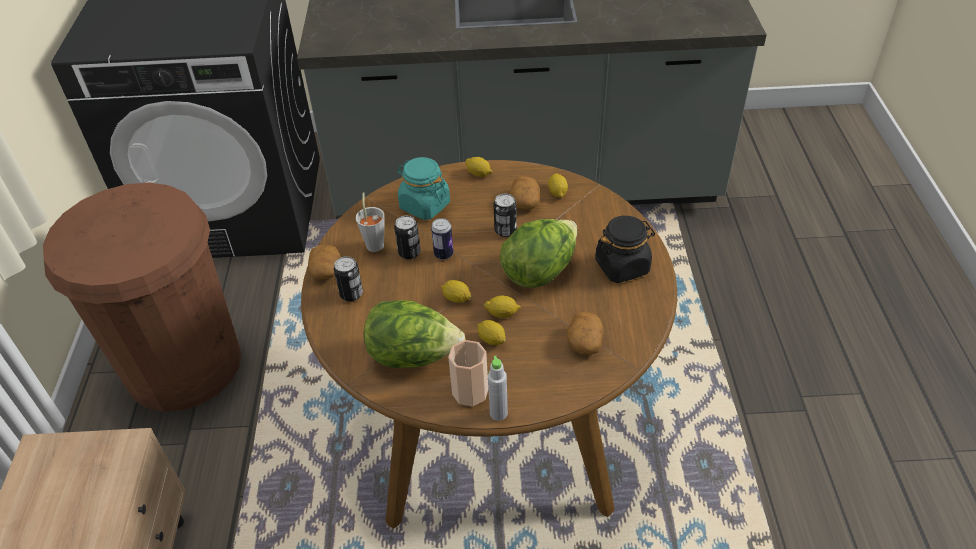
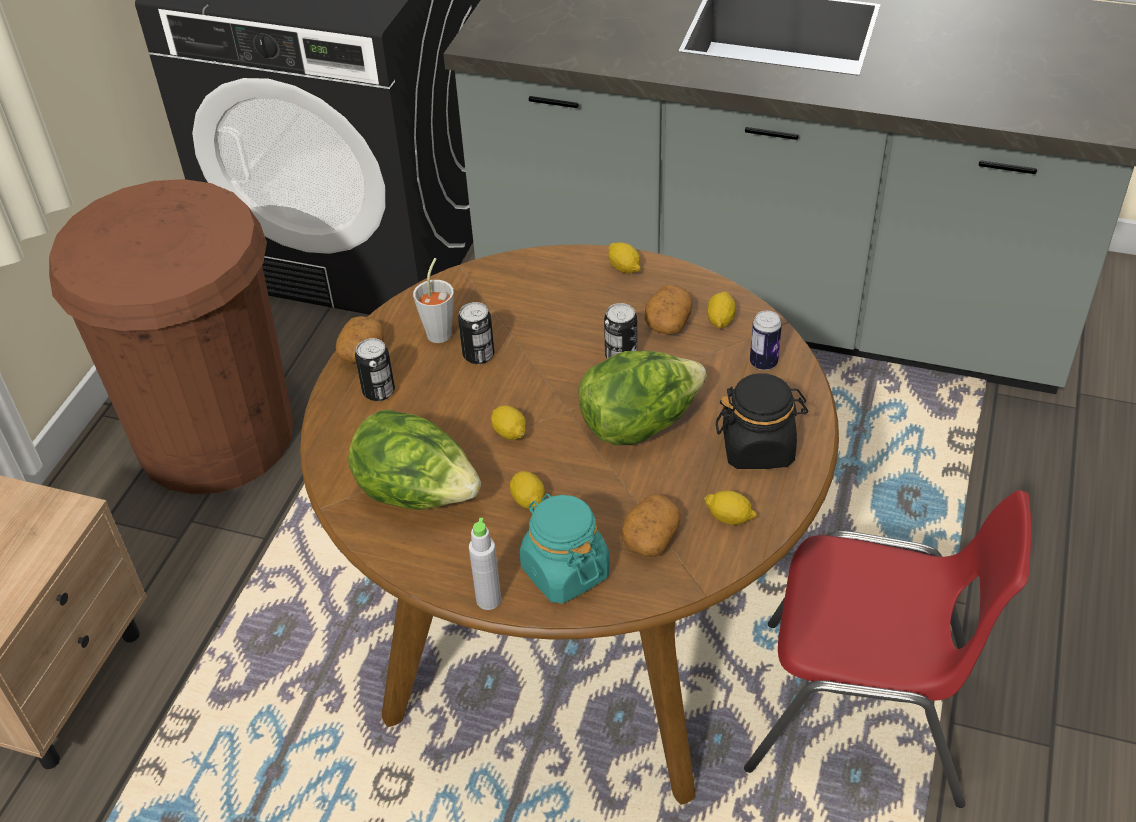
camera: 20 degrees right, 0 degrees up
turquoise jar [397,157,450,220] -> turquoise jar moved to [520,494,610,603]
can [431,218,453,260] -> can moved to [750,311,782,370]
cup [448,340,488,407] -> none
lemon [484,295,521,318] -> lemon moved to [704,490,758,525]
none -> red chair [744,490,1031,808]

